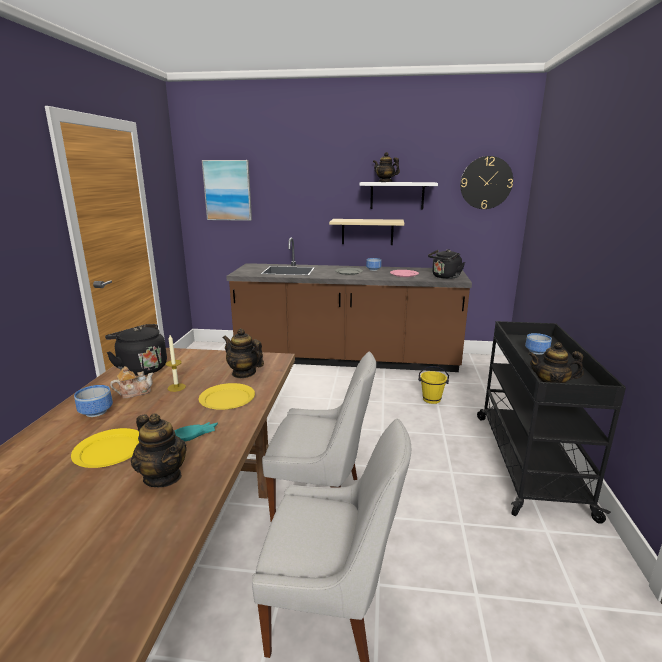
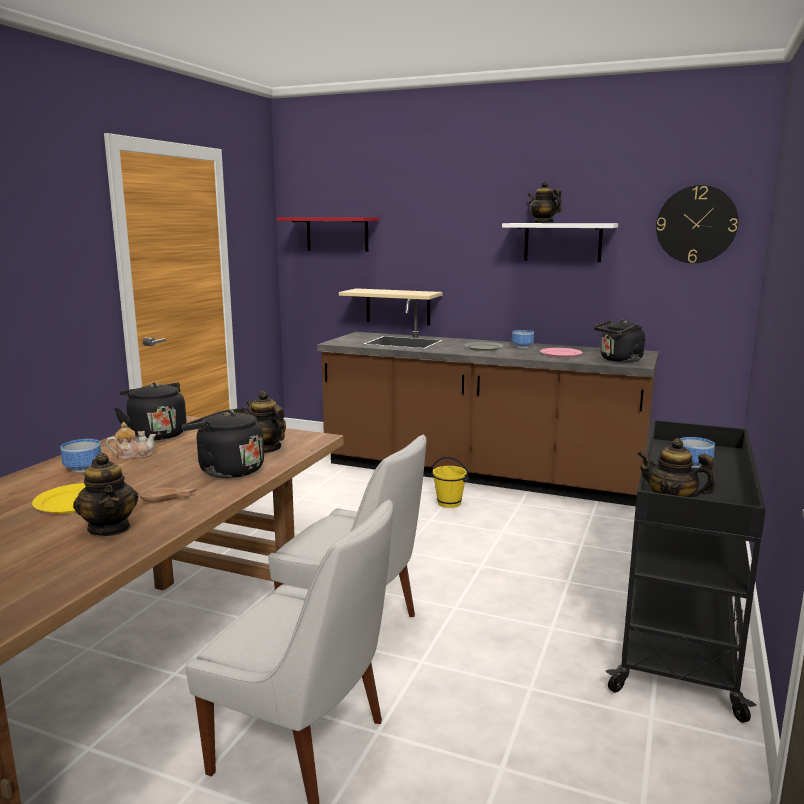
camera: 15 degrees right, 5 degrees down
candle [166,335,186,392] -> none
turquoise bowl [175,422,218,441] -> brown bowl [140,487,196,503]
yellow plate [199,383,255,410] -> black kettle [182,408,264,478]
picture [202,160,252,221] -> red shelf [277,217,380,252]
beige shelf [329,219,404,245] -> beige shelf moved to [339,288,442,326]
yellow bucket [418,366,449,404] -> yellow bucket moved to [431,457,469,508]

